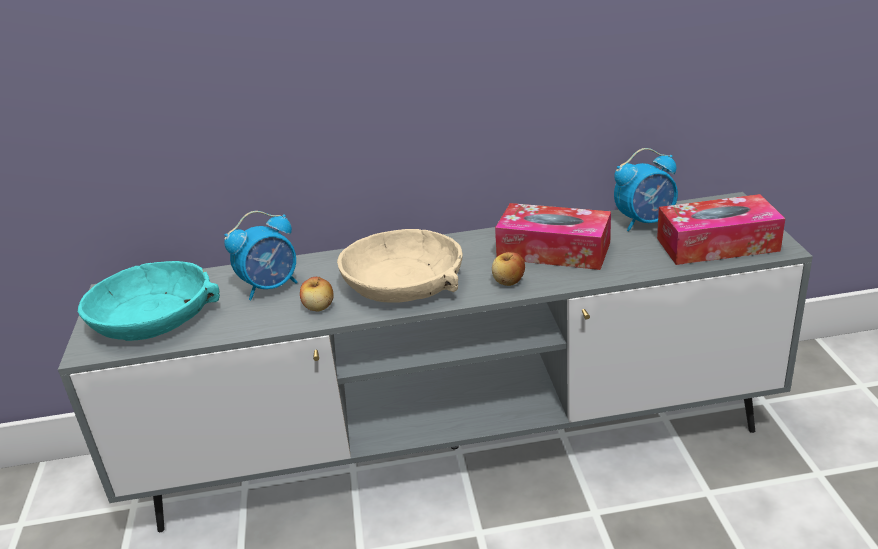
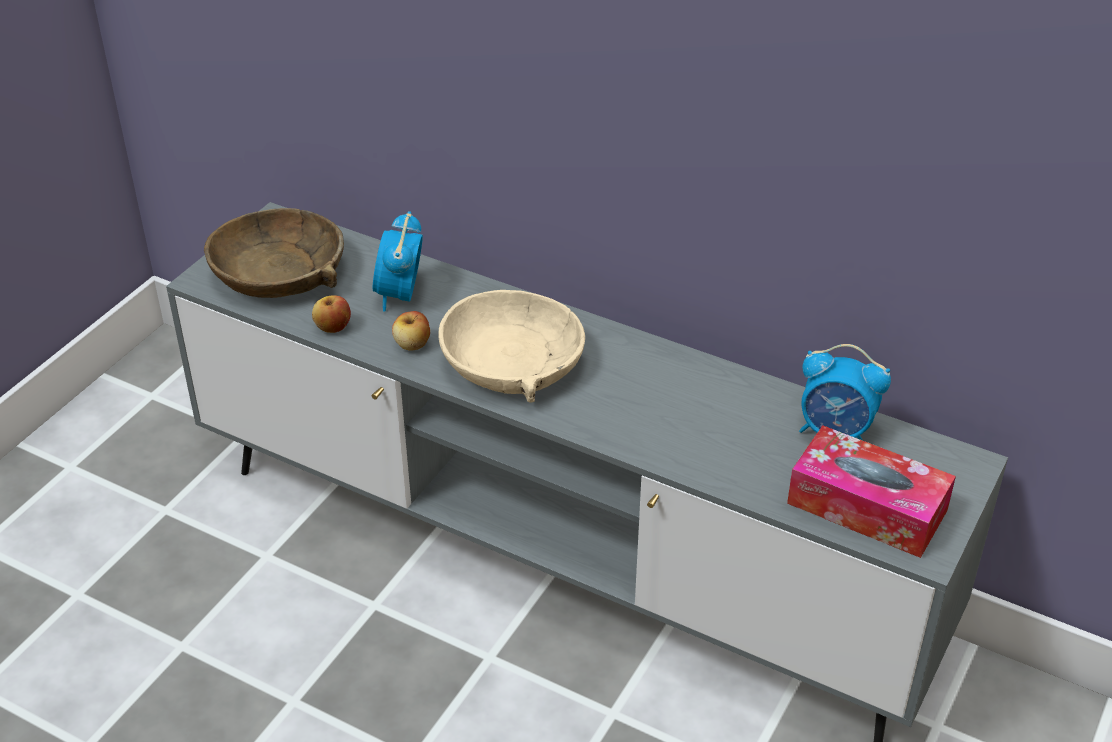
camera: 35 degrees right, 10 degrees up
turquoise bowl [78,261,220,341] -> brown bowl [204,208,344,298]
alarm clock [224,211,298,300] -> alarm clock turned 90 degrees clockwise [373,211,423,311]
apple [492,252,525,286] -> apple moved to [312,295,351,333]
tissue box [495,203,611,270] -> none

